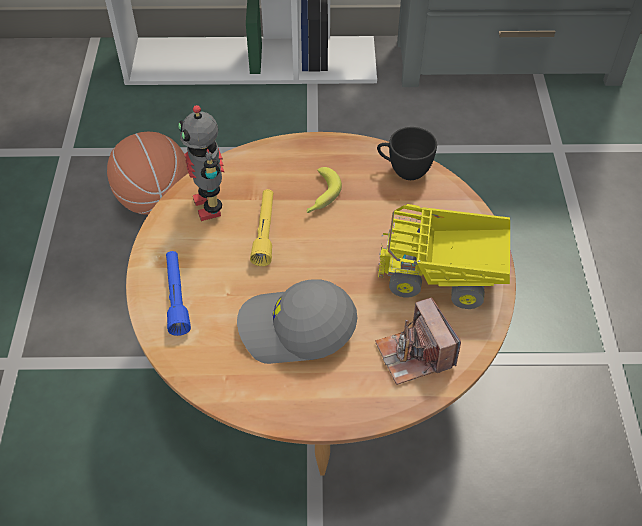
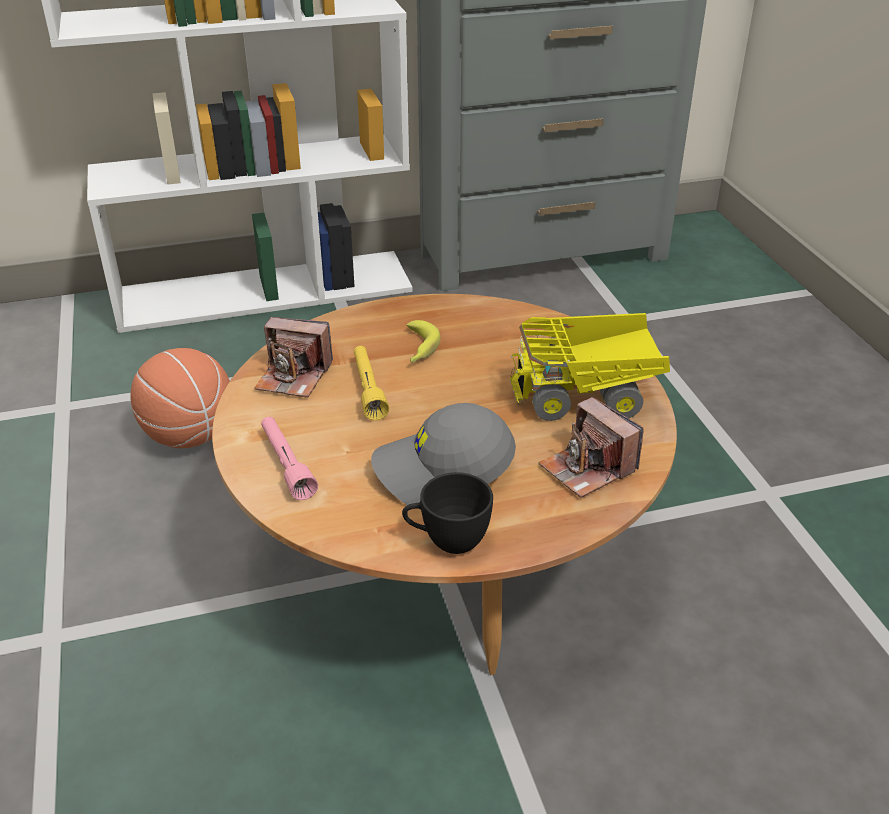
camera: 15 degrees left, 15 degrees down
blue flashlight [166,251,191,336] -> pink flashlight [261,417,318,500]
toy robot [178,105,224,221] -> camera [254,317,333,397]
black cup [377,127,437,180] -> black cup moved to [402,472,493,554]

